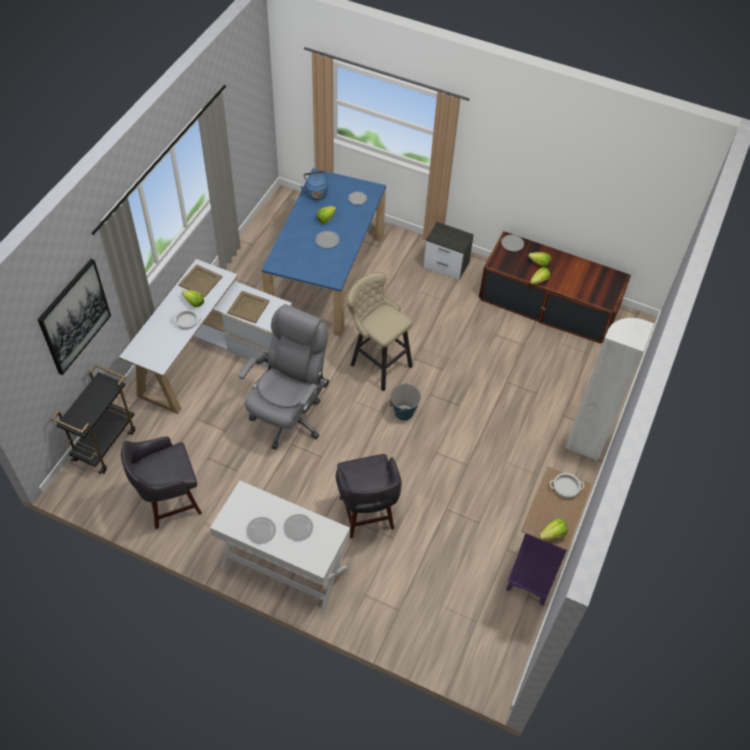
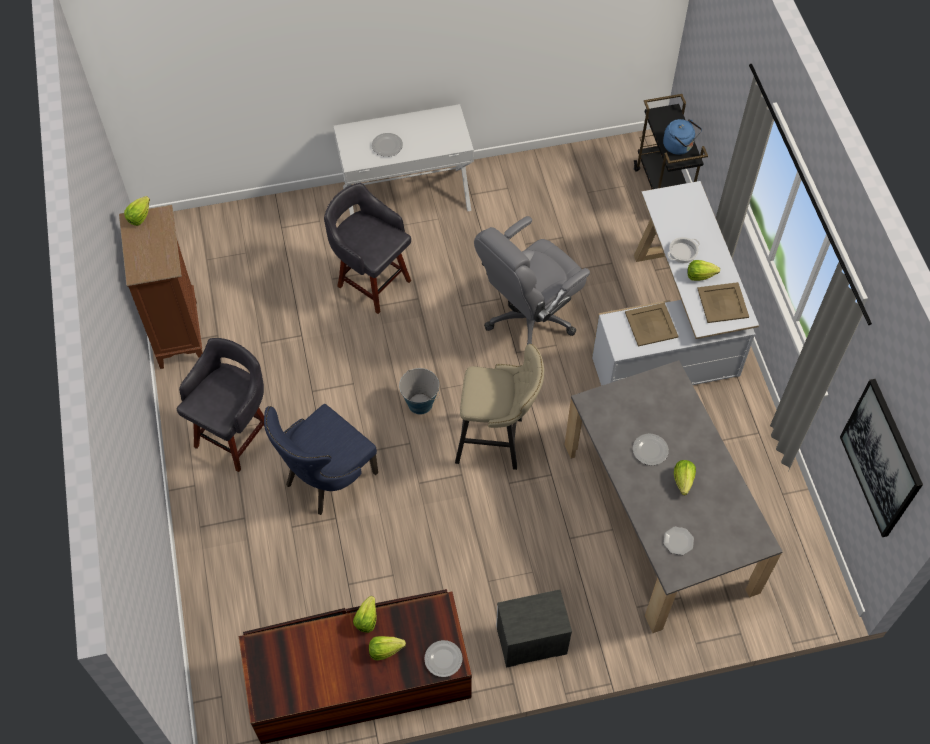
camera: 145 degrees right, 5 degrees up
picture [37,259,111,375] -> picture moved to [840,379,923,537]
grey stool [121,436,202,529] -> grey stool moved to [177,338,264,472]
grey office chair [238,304,329,450] -> grey office chair turned 60 degrees clockwise [474,216,590,345]
plate [246,517,276,544] -> none
blue dining table [261,168,386,336] -> grey dining table [564,360,783,633]
blue kettle [300,171,328,200] -> blue kettle moved to [663,119,702,155]
purple dresser [506,466,592,606] -> brown dresser [119,205,203,369]
cooking pot [550,473,585,498] -> none
white bookcase [565,318,654,461] -> none
none -> blue chair [264,404,378,515]

